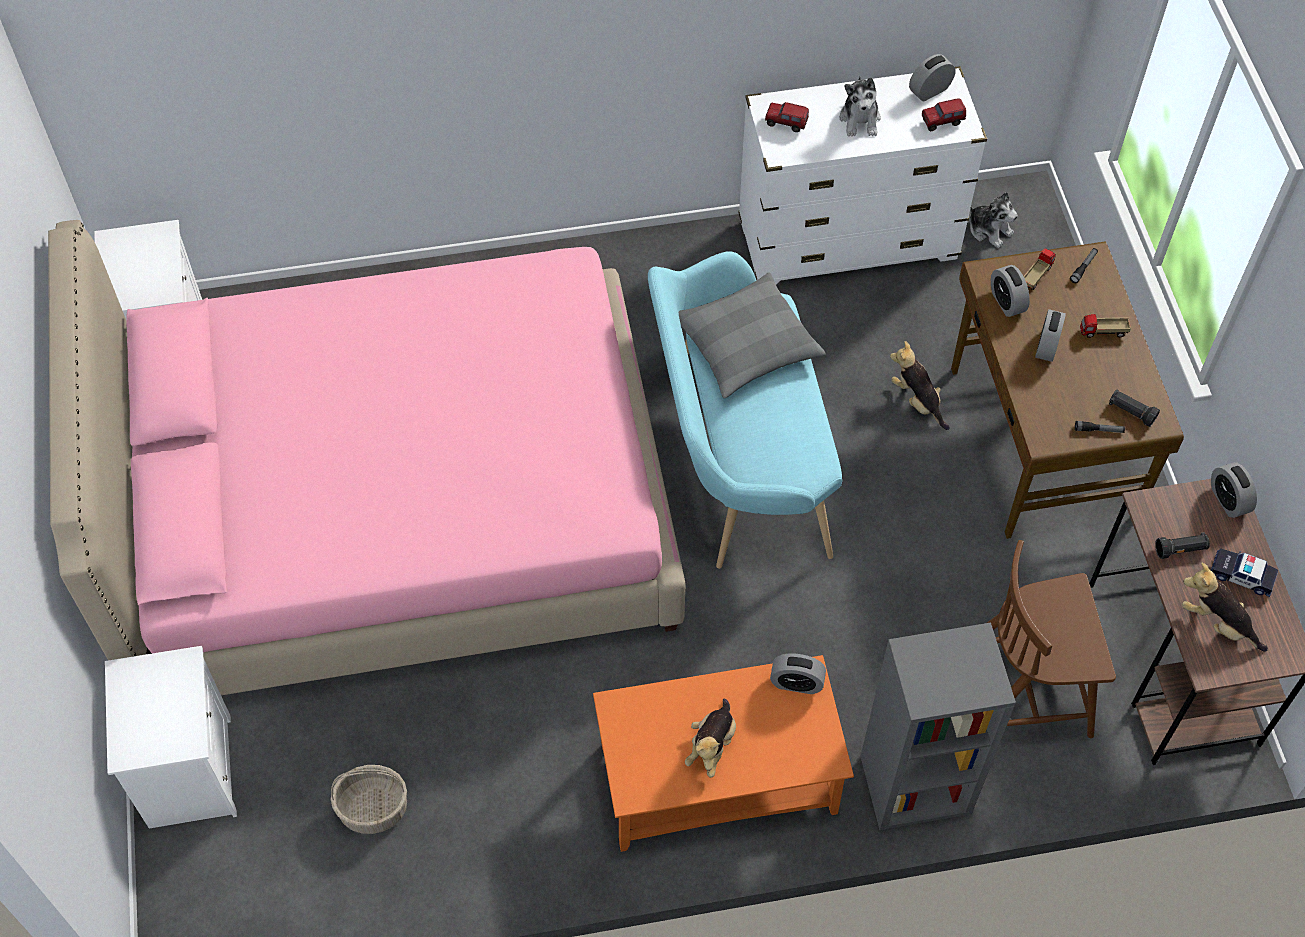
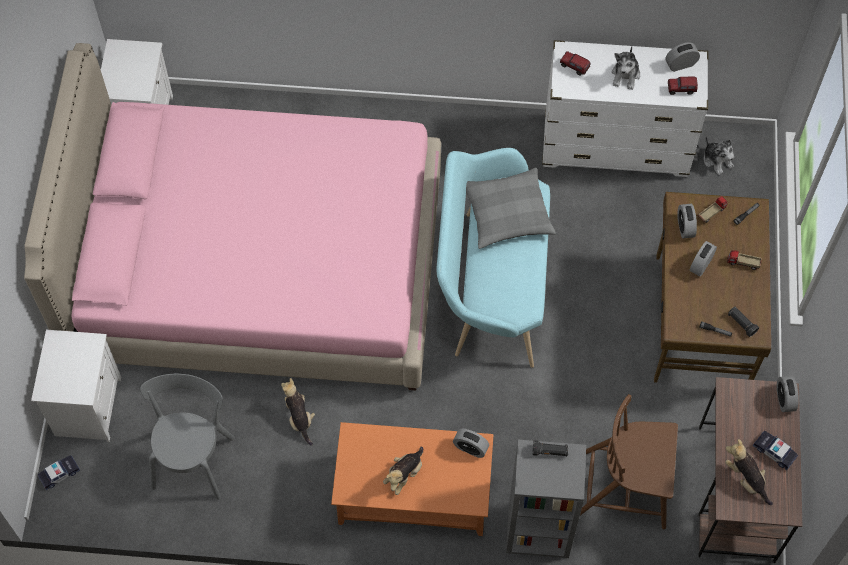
camera: 15 degrees right, 5 degrees up
basket [331,765,407,834] -> grey chair [140,374,235,499]
plush toy [890,341,950,430] -> plush toy moved to [281,378,315,446]
black flashlight [1155,532,1210,559] -> black flashlight moved to [532,440,568,456]
none -> toy car [38,455,80,490]

